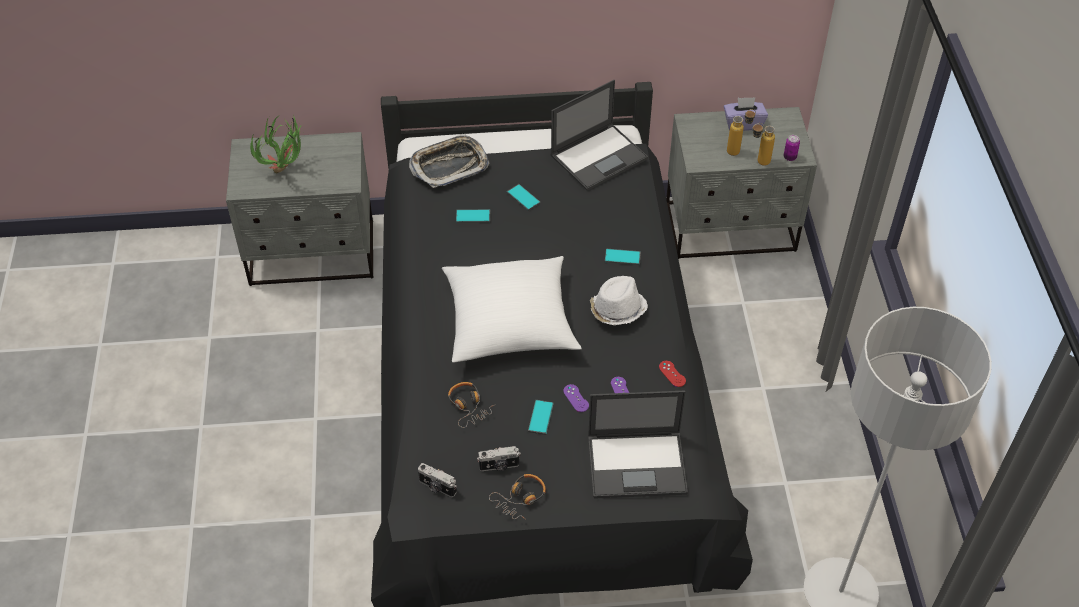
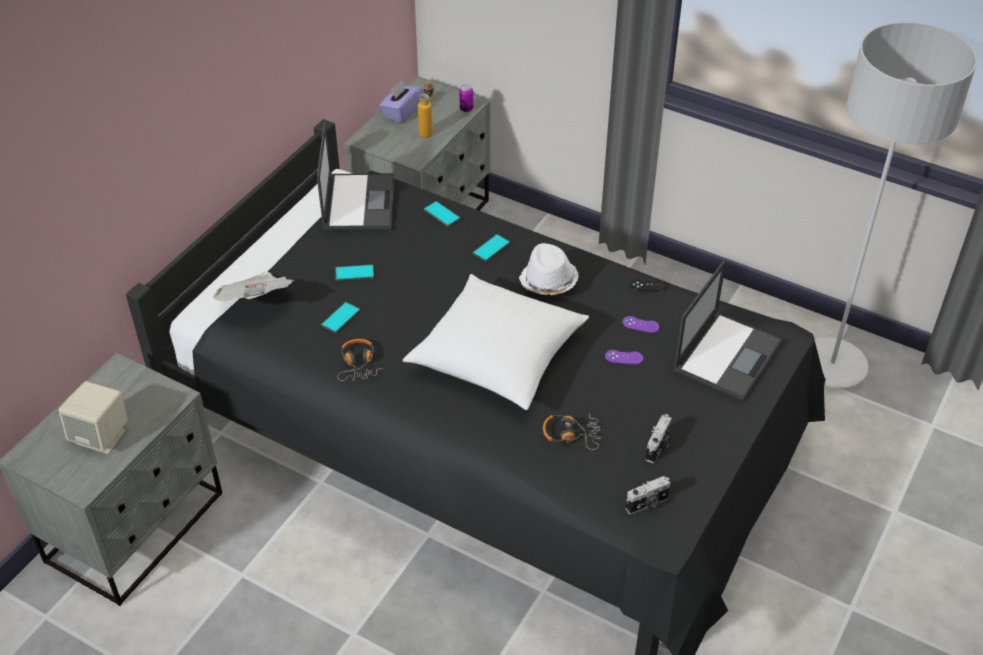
camera: 55 degrees left, 5 degrees down
potted plant [250,114,304,173] -> beige speaker [59,381,128,454]
tray [409,134,489,188] -> newspaper [213,272,294,301]
headphones [489,474,546,520] -> headphones moved to [338,339,384,381]
phone [528,400,554,435] -> phone moved to [424,201,461,227]
red game controller [659,361,686,387] -> black game controller [630,279,666,292]
bottle [752,123,775,166] -> none

